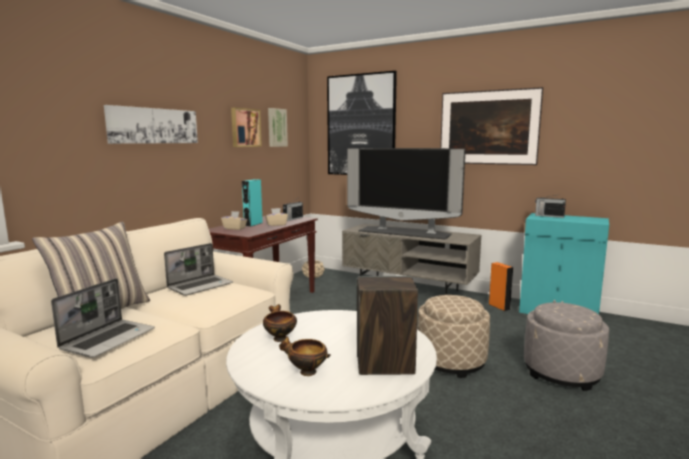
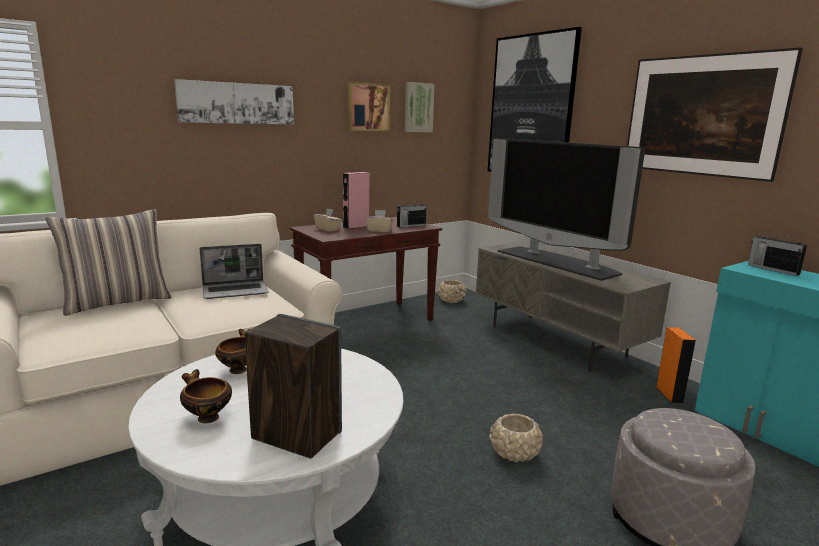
camera: 25 degrees right, 5 degrees up
laptop [51,278,155,358] -> none
turquoise speaker [242,179,263,227] -> pink speaker [343,172,369,229]
beige ottoman [417,295,490,378] -> beige planter [490,413,543,463]

